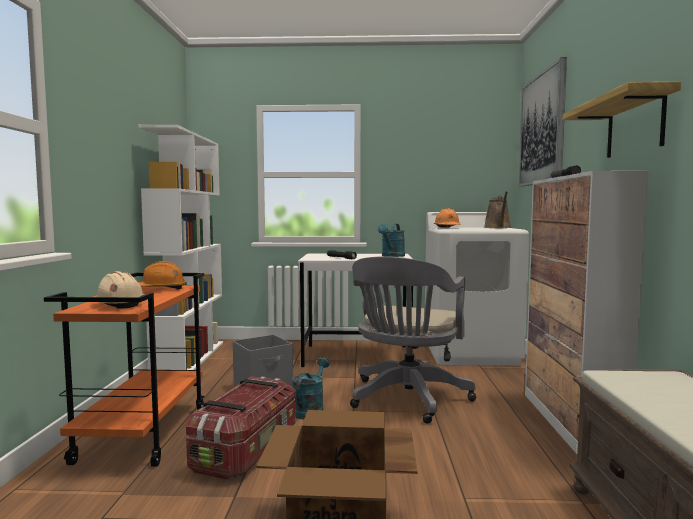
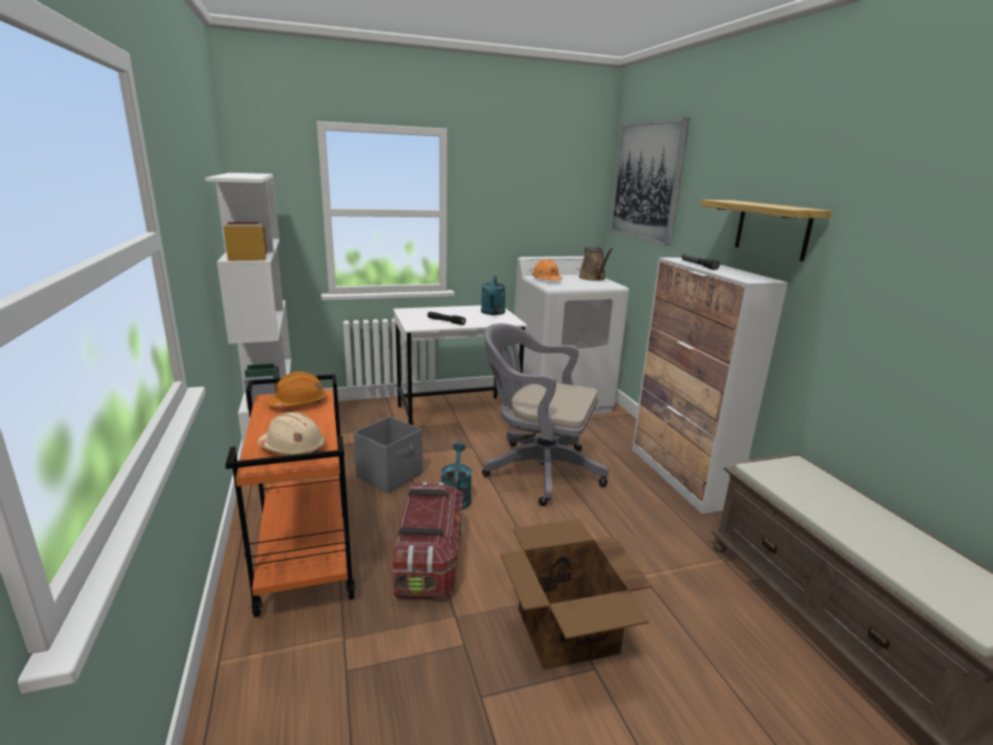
camera: 20 degrees left, 15 degrees up
grey office chair [350,256,476,423] -> grey office chair turned 105 degrees clockwise [482,323,609,506]

